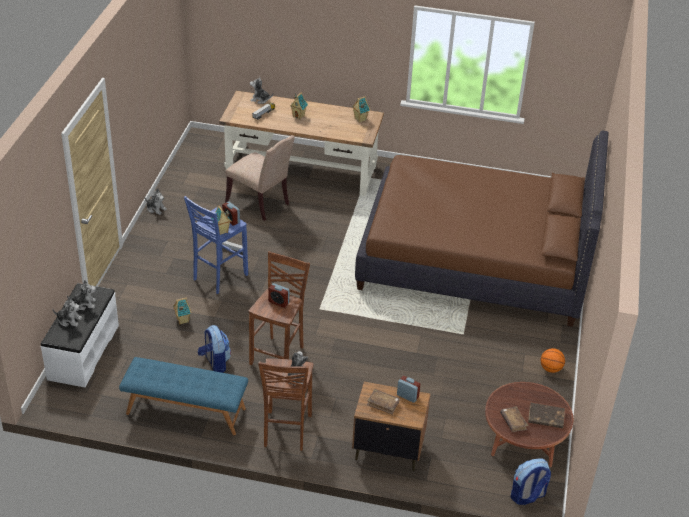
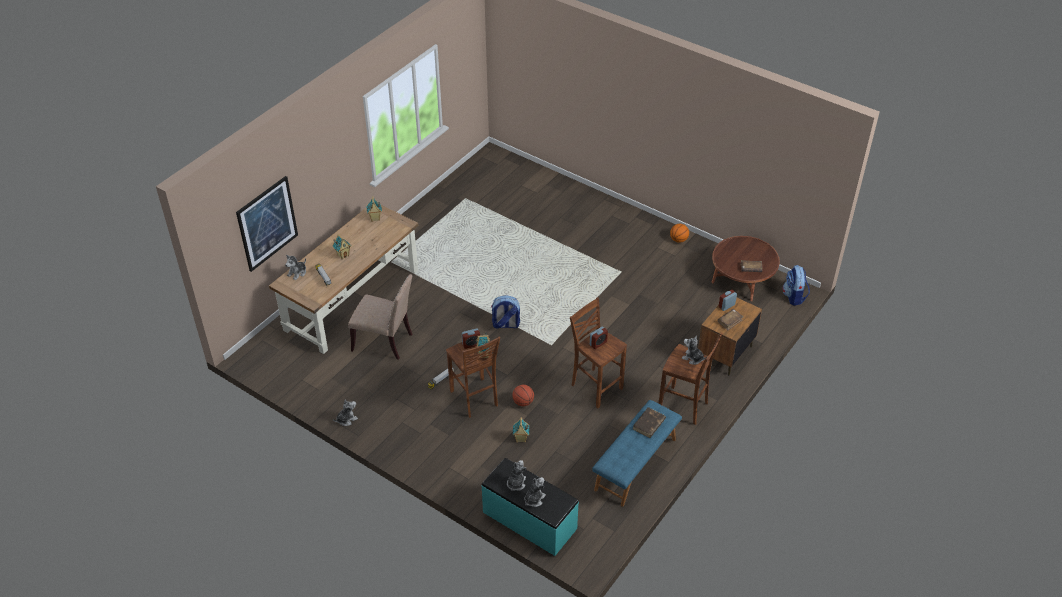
camera: 65 degrees left, 5 degrees up
white bench [40,283,119,388] -> turquoise bench [481,458,579,556]
blue stool [184,196,248,294] -> brown stool [446,337,500,418]
backpack [198,325,231,373] -> backpack moved to [491,295,520,329]
beige chair [225,135,295,221] -> beige chair turned 45 degrees clockwise [348,274,413,360]
brown bed [355,131,608,327] -> none
brown book [528,403,565,428] -> brown book moved to [633,407,666,438]
none -> picture [236,176,298,272]
none -> basketball [512,385,534,406]

